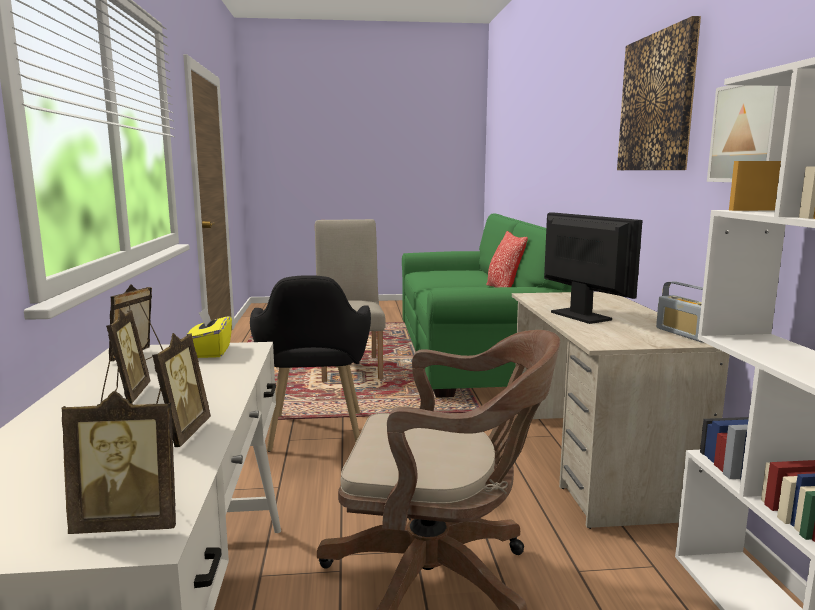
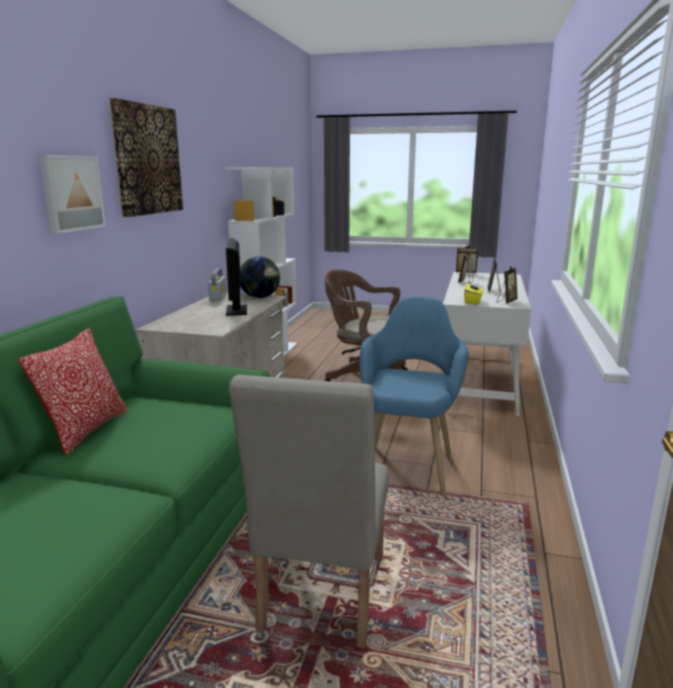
camera: 160 degrees left, 5 degrees up
black armchair [250,275,371,452] -> blue armchair [360,296,468,497]
picture [707,85,790,182] -> picture moved to [39,155,106,234]
none -> globe [240,257,280,298]

